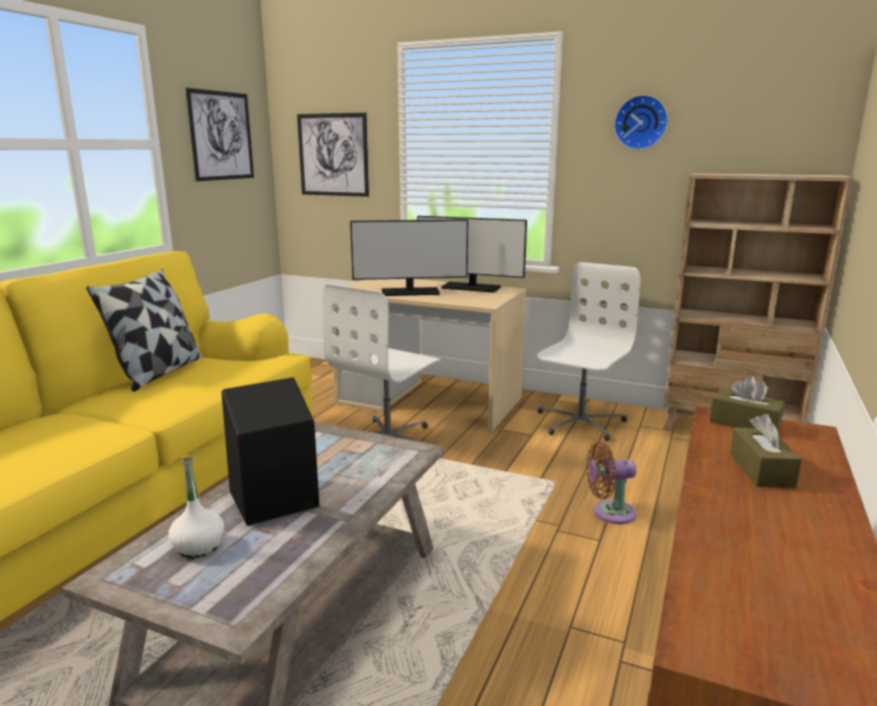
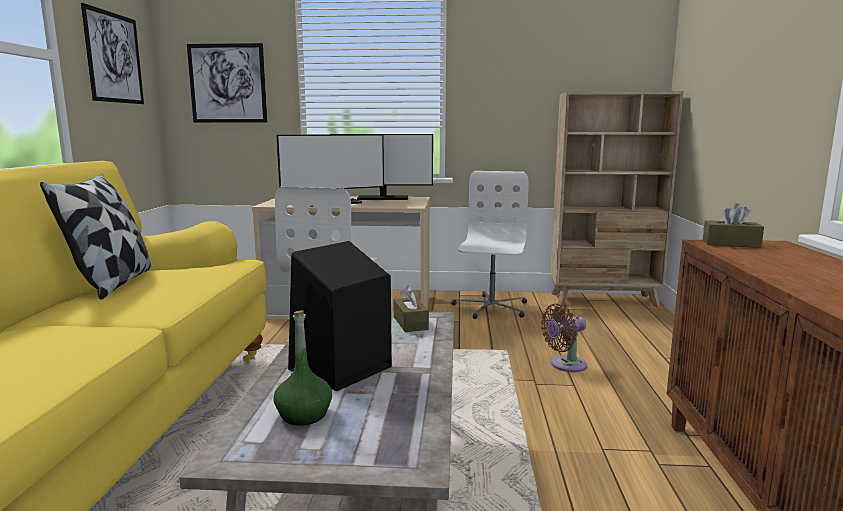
camera: 20 degrees left, 5 degrees down
white bottle [168,455,224,558] -> green bottle [273,310,332,426]
wall clock [614,95,668,150] -> none
brown tissue box [730,414,802,488] -> brown tissue box moved to [394,286,429,332]

